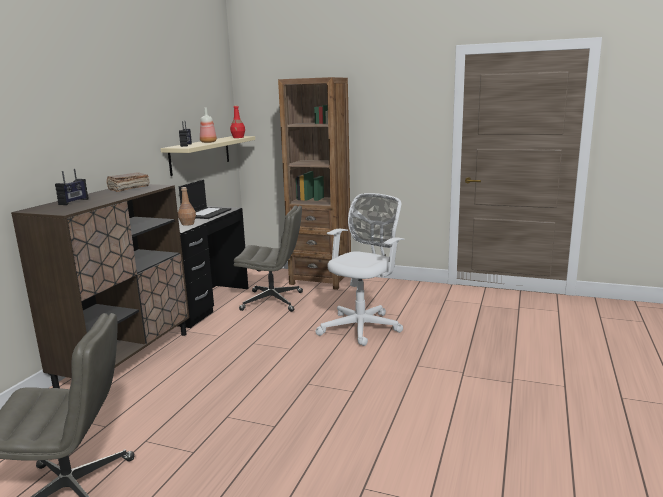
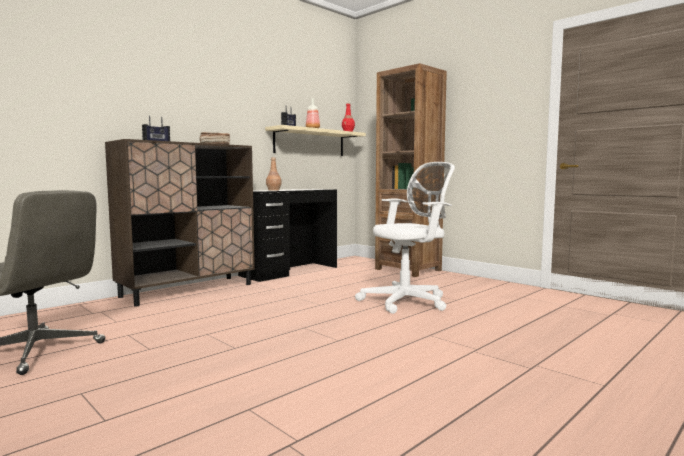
camera: 25 degrees right, 10 degrees down
laptop [179,180,231,219] -> none
grey office chair [234,205,303,312] -> none

